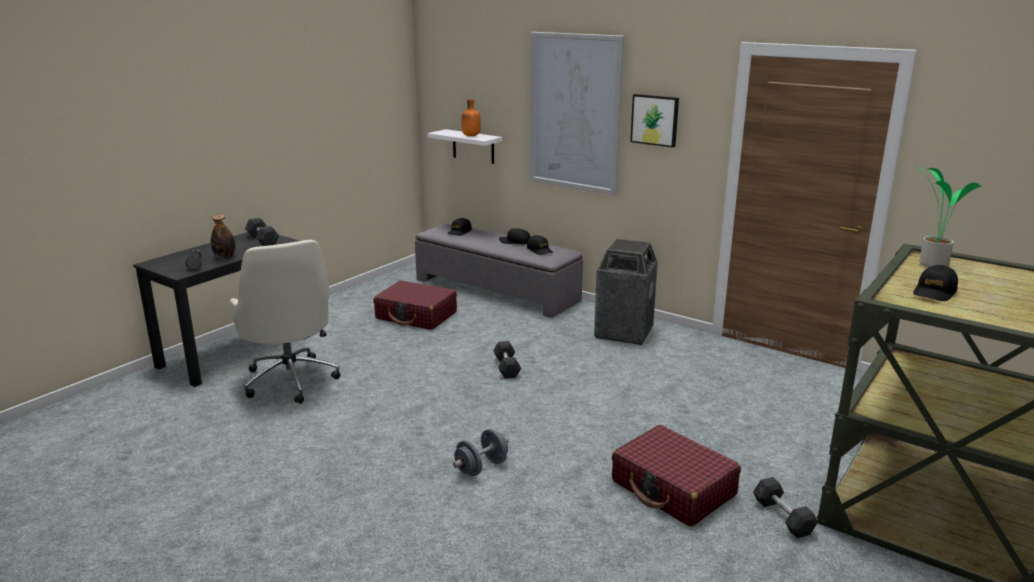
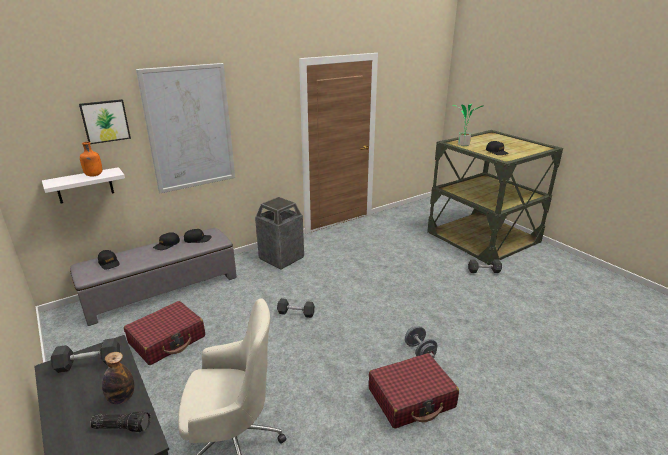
camera: 70 degrees left, 5 degrees up
red suitcase [612,425,741,527] -> red suitcase moved to [369,353,459,429]
picture [630,94,679,147] -> picture moved to [79,99,131,144]

